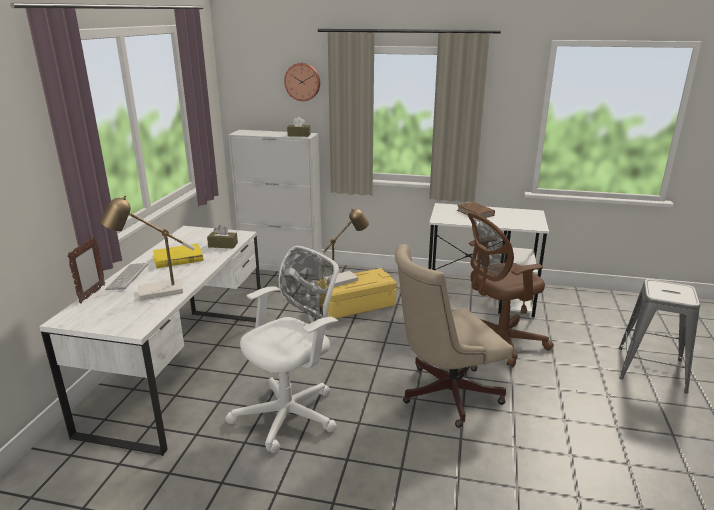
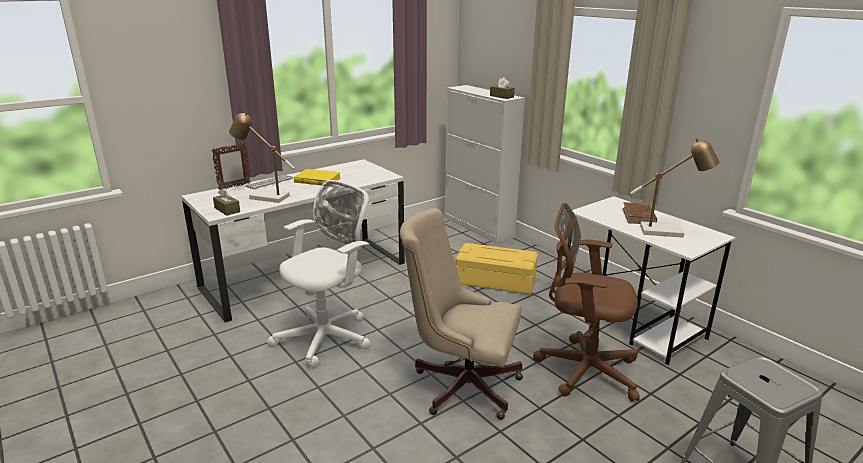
camera: 40 degrees right, 0 degrees up
brown tissue box [207,225,238,248] -> brown tissue box moved to [213,188,240,216]
white office chair [225,246,339,453] -> white office chair turned 45 degrees counterclockwise [267,180,371,368]
wall clock [284,63,320,101] -> none
table lamp [318,209,369,287] -> table lamp moved to [630,138,719,238]

